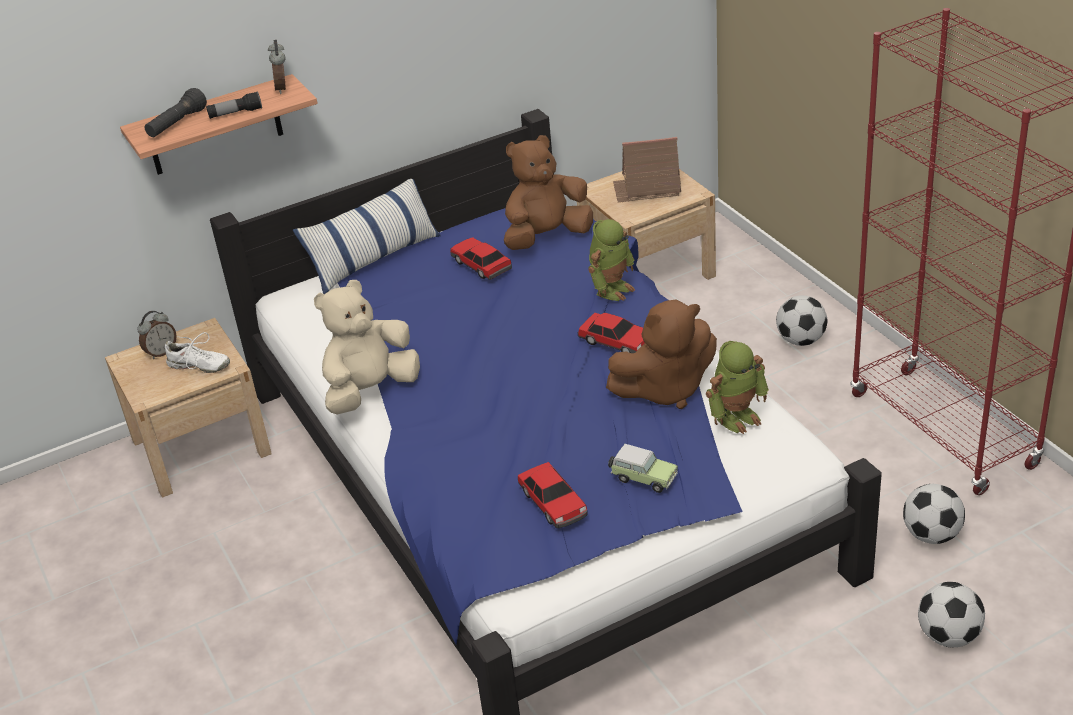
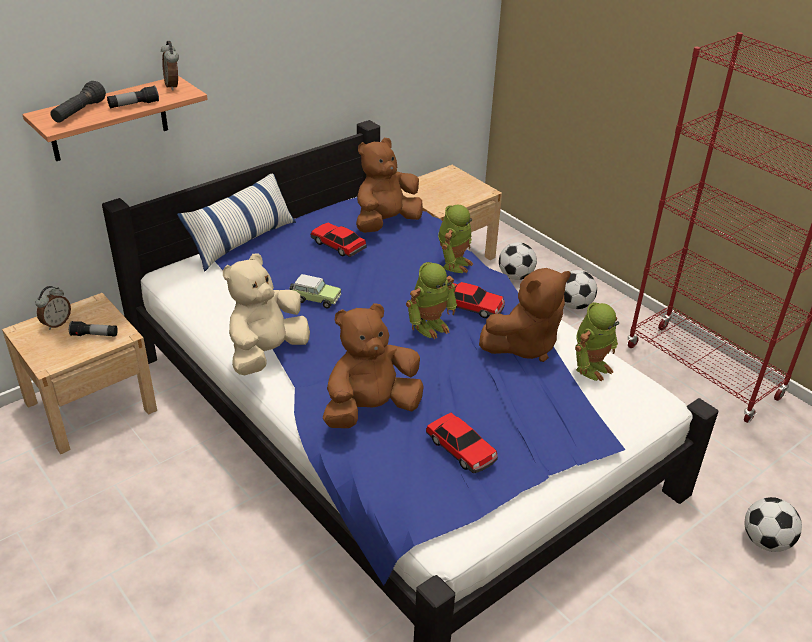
camera: 15 degrees left, 0 degrees up
white shoe [165,332,230,373] -> flashlight [69,321,118,337]
toy car [608,444,678,493] -> toy car moved to [289,274,341,308]
toy house [613,137,681,202] -> none
football [903,484,965,544] -> football moved to [499,242,537,280]
none -> brown plush toy [323,303,424,428]
none -> toy robot [406,262,457,339]

